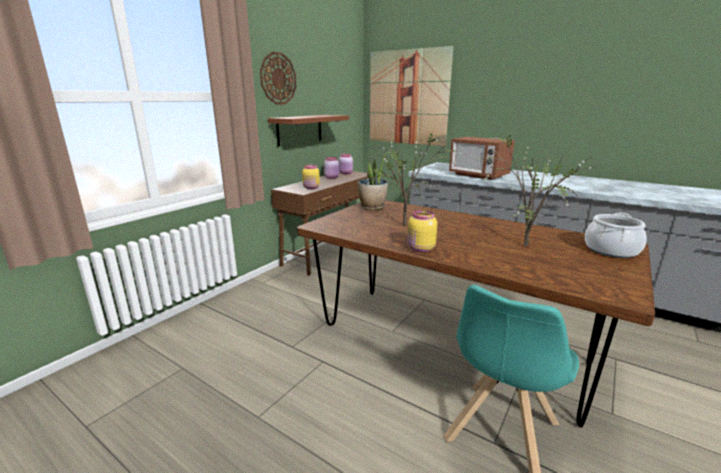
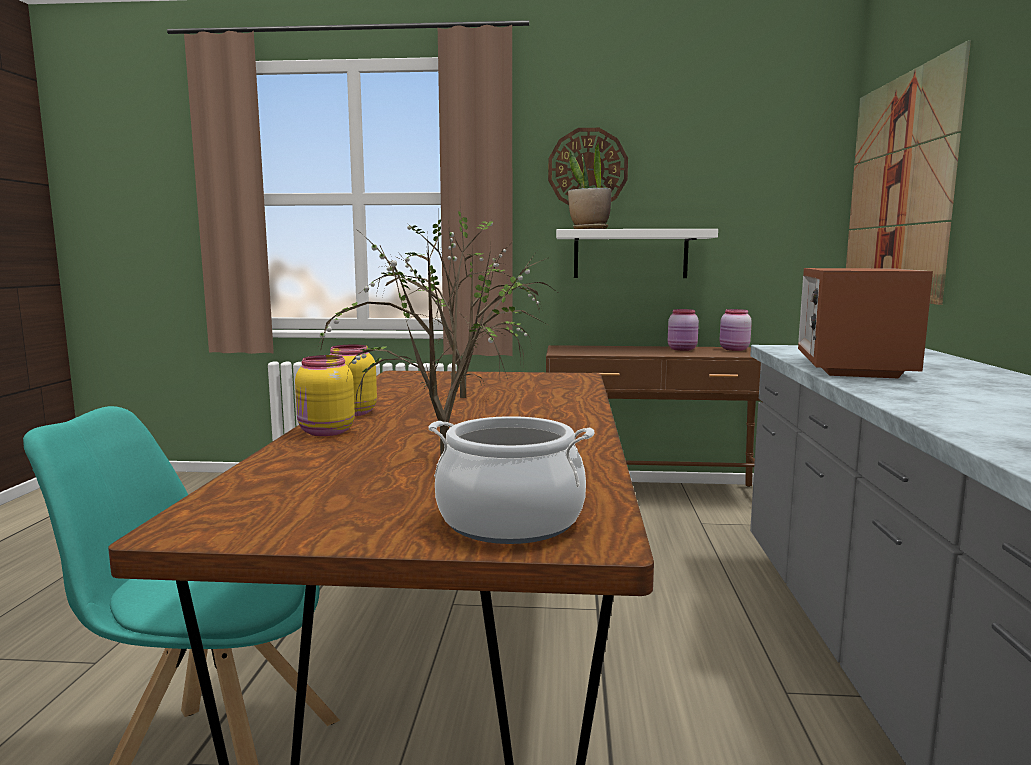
camera: 60 degrees right, 10 degrees down
brown shelf [268,115,349,147] -> white shelf [556,229,718,278]
yellow jar [302,164,320,189] -> yellow jar moved to [295,355,355,436]
potted plant [358,152,388,210] -> potted plant moved to [568,143,611,229]

